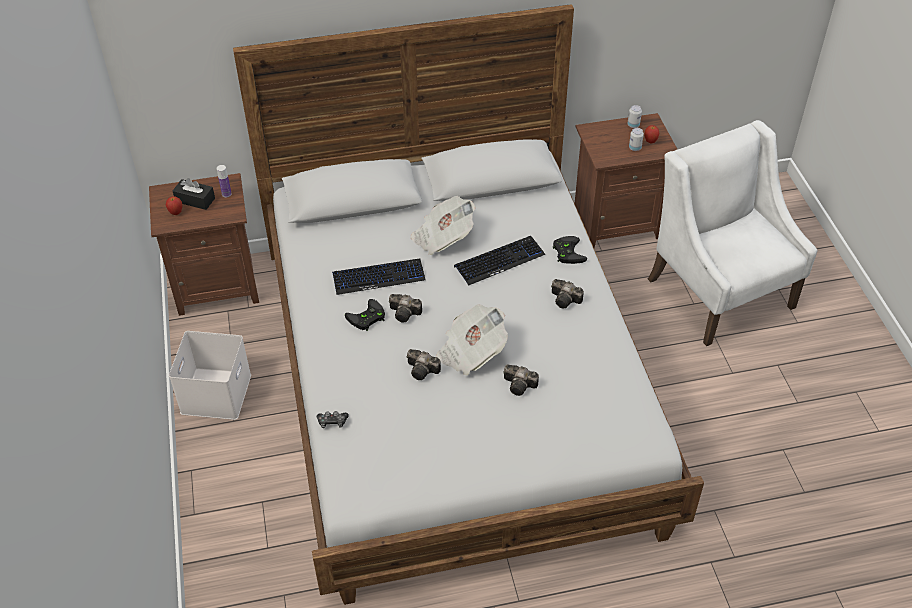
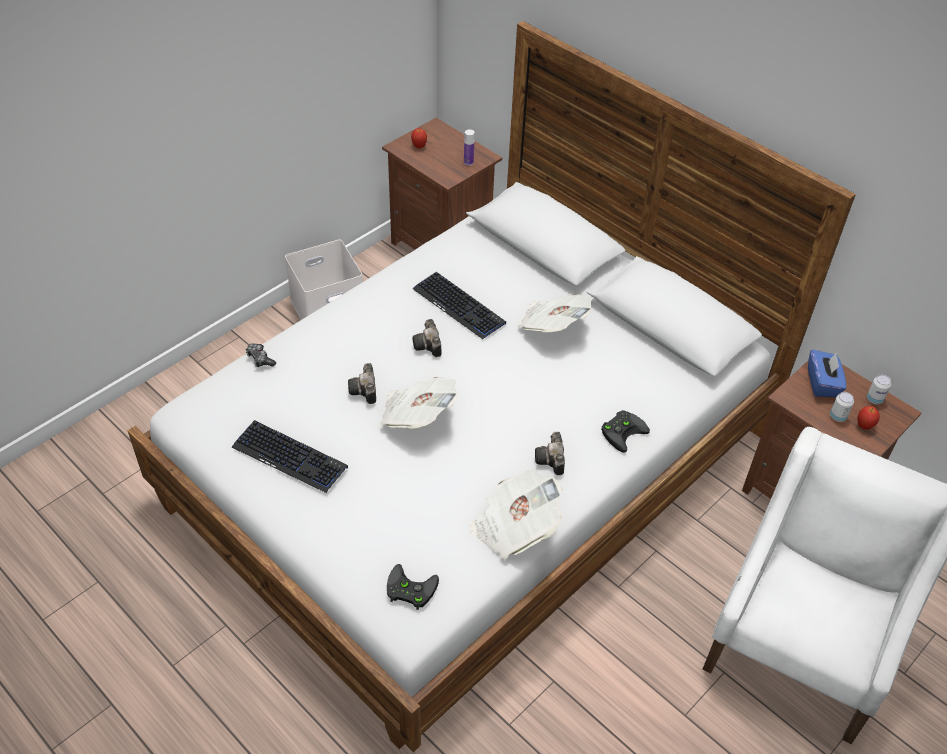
camera: 55 degrees right, 0 degrees up
black tissue box [173,178,215,210] -> none
black game controller [345,299,385,331] -> black game controller moved to [387,564,439,610]
keyboard [454,236,545,286] -> keyboard moved to [232,420,348,493]
camera [503,365,539,396] -> none
none -> newspaper [470,469,563,559]
none -> blue tissue box [808,349,846,397]

